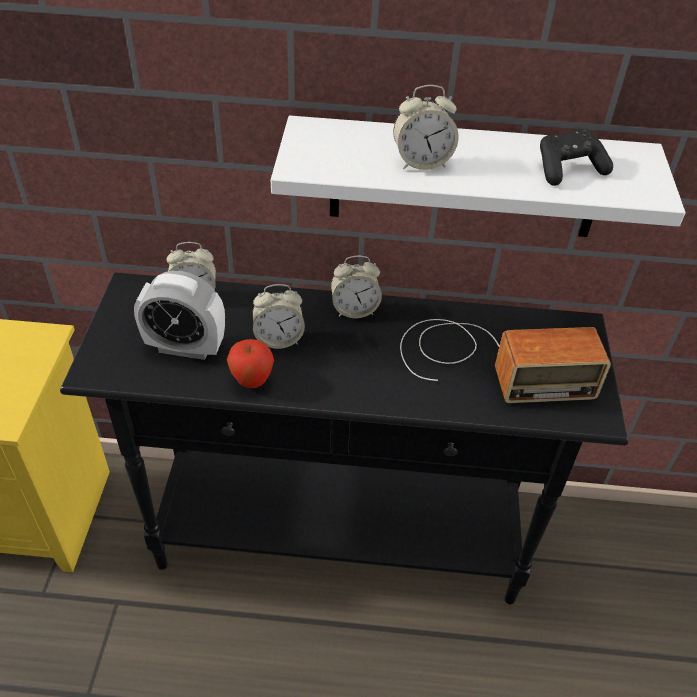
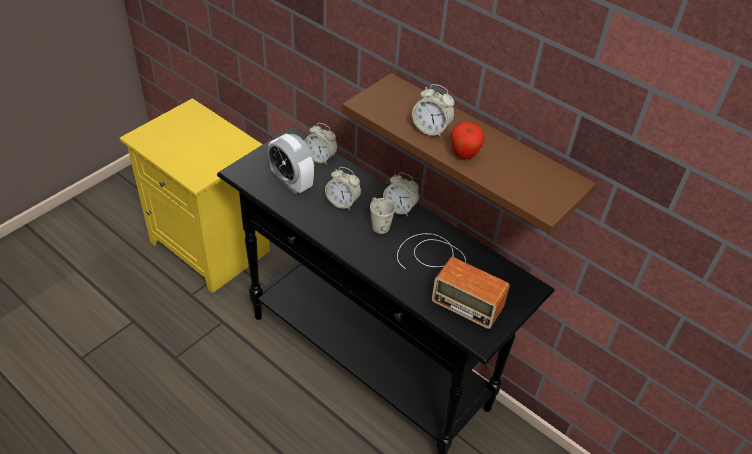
camera: 35 degrees right, 0 degrees up
apple [227,339,274,388] -> apple moved to [451,122,484,159]
white shelf [271,116,685,237] -> brown shelf [342,73,596,234]
black game controller [540,129,613,186] -> none
none -> white mug [370,197,395,234]

